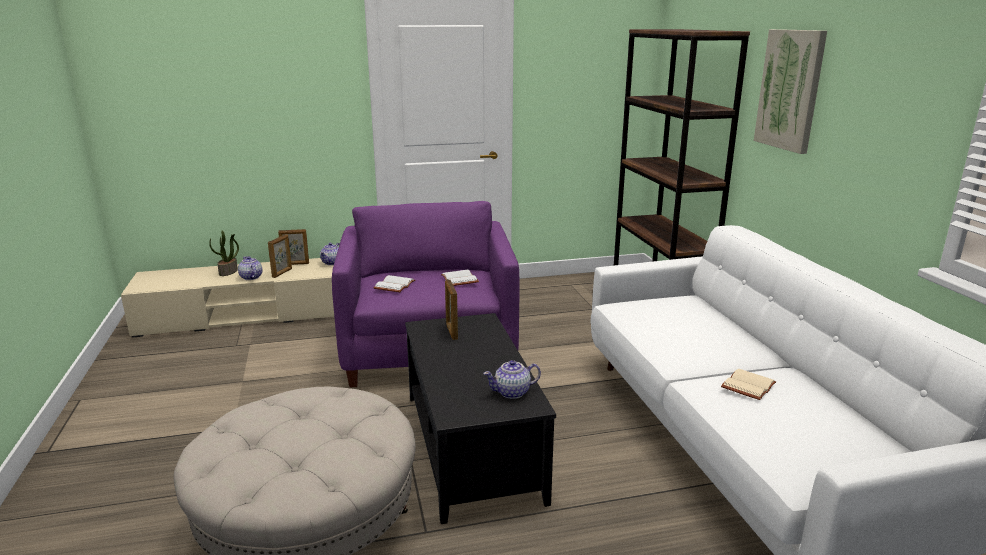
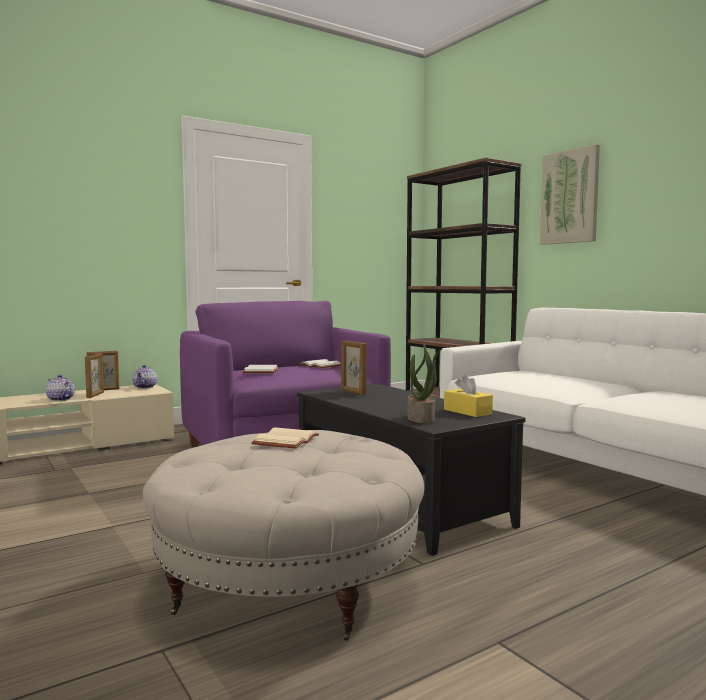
camera: 20 degrees left, 15 degrees down
potted plant [209,231,239,276] -> potted plant moved to [407,343,442,423]
teapot [483,360,541,399] -> yellow tissue box [444,374,493,417]
beige book [721,369,776,400] -> beige book moved to [252,428,319,449]

